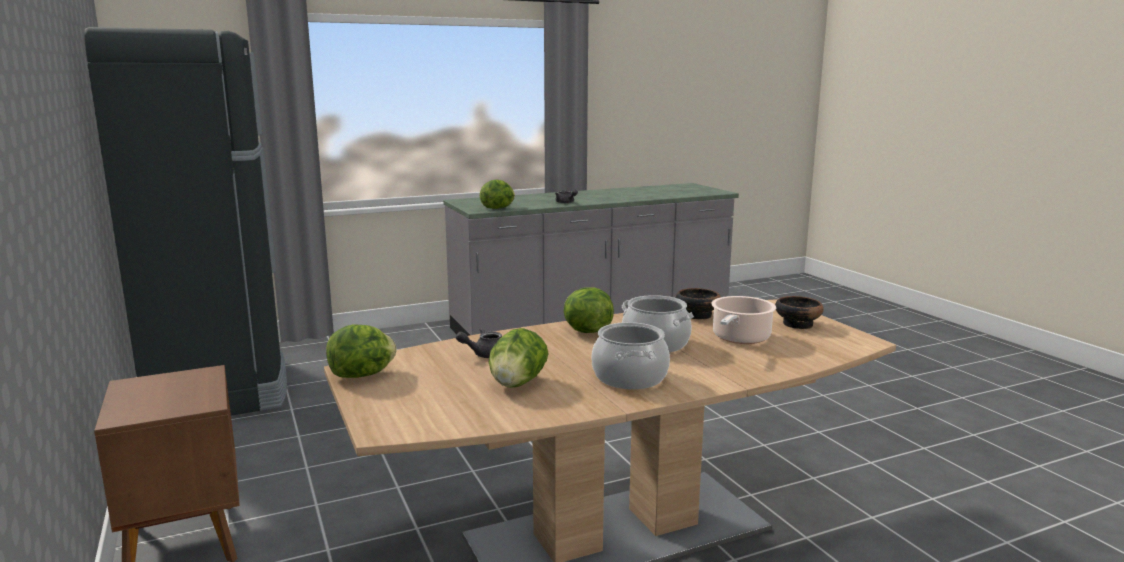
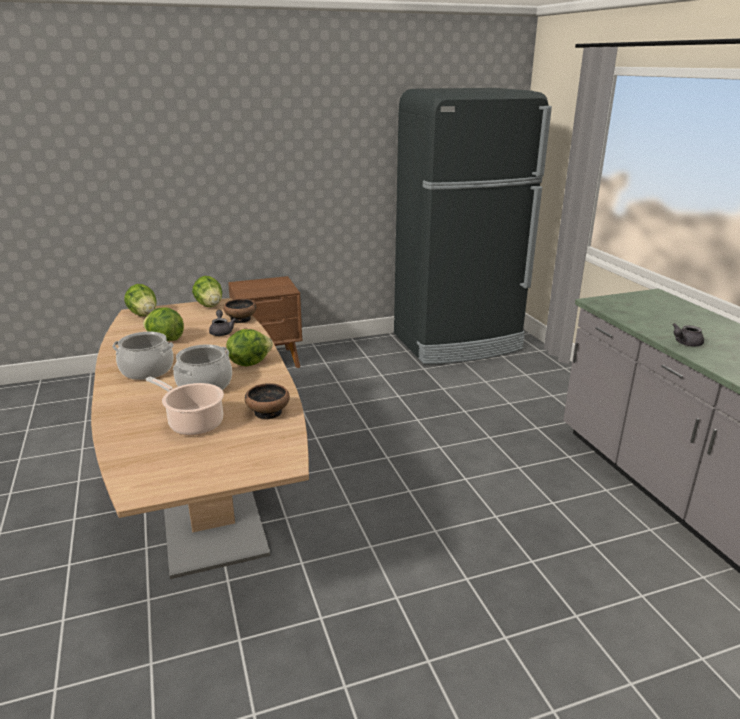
camera: 95 degrees right, 10 degrees up
lettuce [480,179,515,209] -> lettuce moved to [124,284,157,316]
bowl [775,296,824,329] -> bowl moved to [223,299,256,323]

